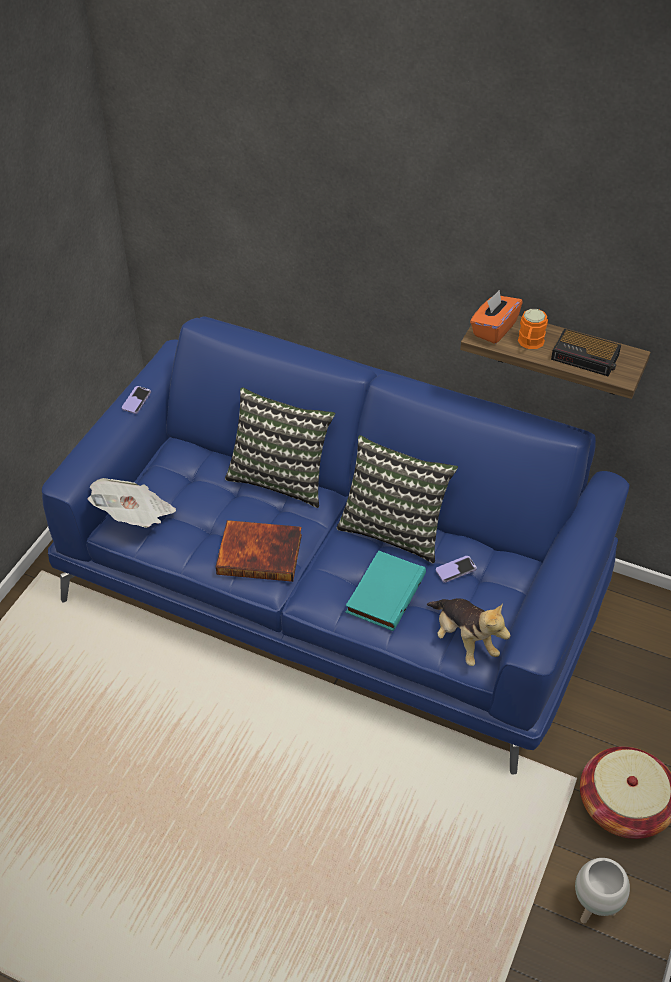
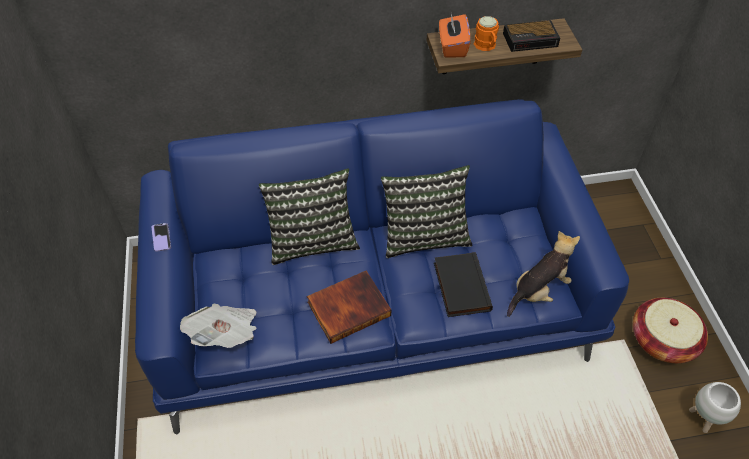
camera: 35 degrees left, 5 degrees up
turquoise book [346,551,426,631] -> black book [434,252,493,317]
plush toy [427,598,511,666] -> plush toy turned 60 degrees counterclockwise [507,231,580,317]
phone [436,556,477,583] -> none

